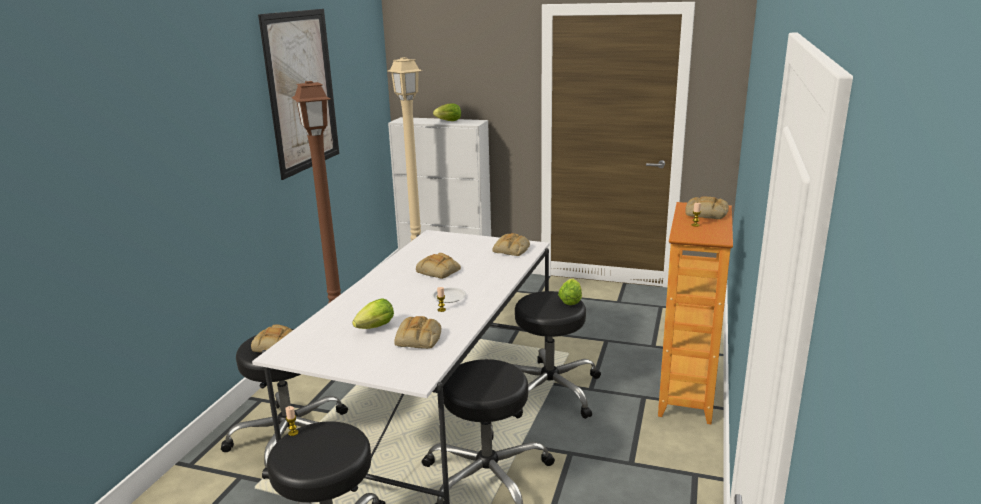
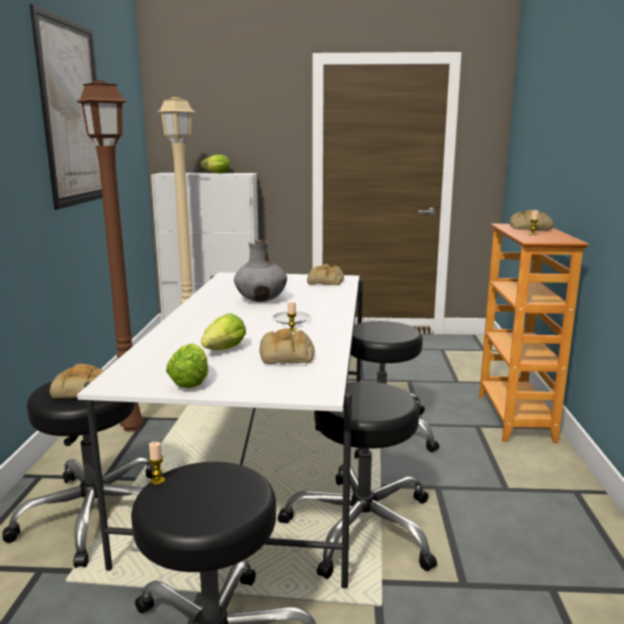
camera: 15 degrees left, 5 degrees down
bread [416,253,461,278] -> grey vase [234,240,287,302]
lettuce [558,279,582,305] -> lettuce moved to [166,343,209,388]

